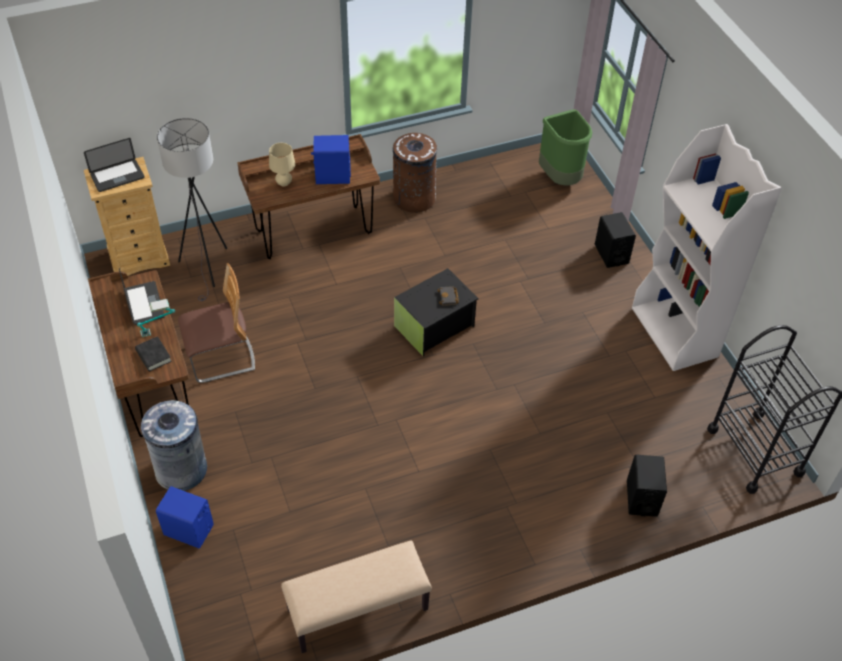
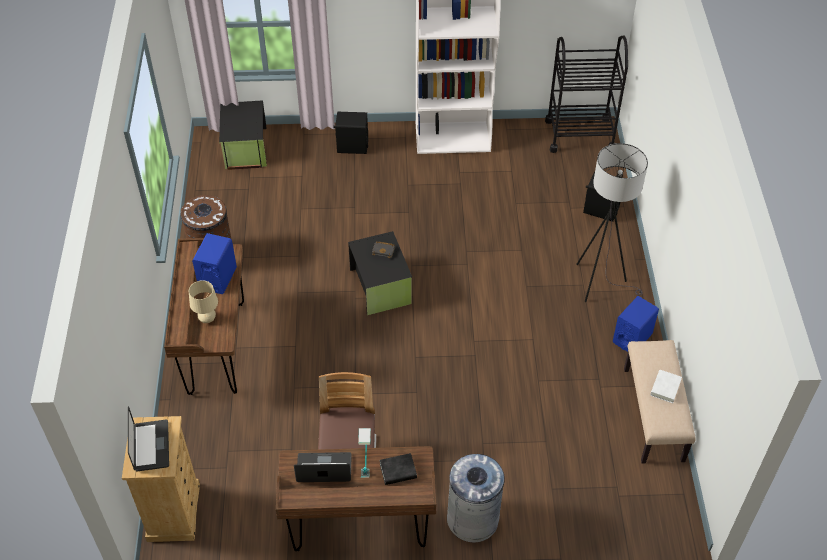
camera: 70 degrees left, 0 degrees up
blue speaker [156,486,214,549] -> blue speaker moved to [613,296,659,352]
grey floor lamp [157,118,227,301] -> grey floor lamp moved to [576,143,648,302]
green trash can [539,109,592,186] -> black storage box [219,100,267,170]
none -> white book [650,370,682,403]

